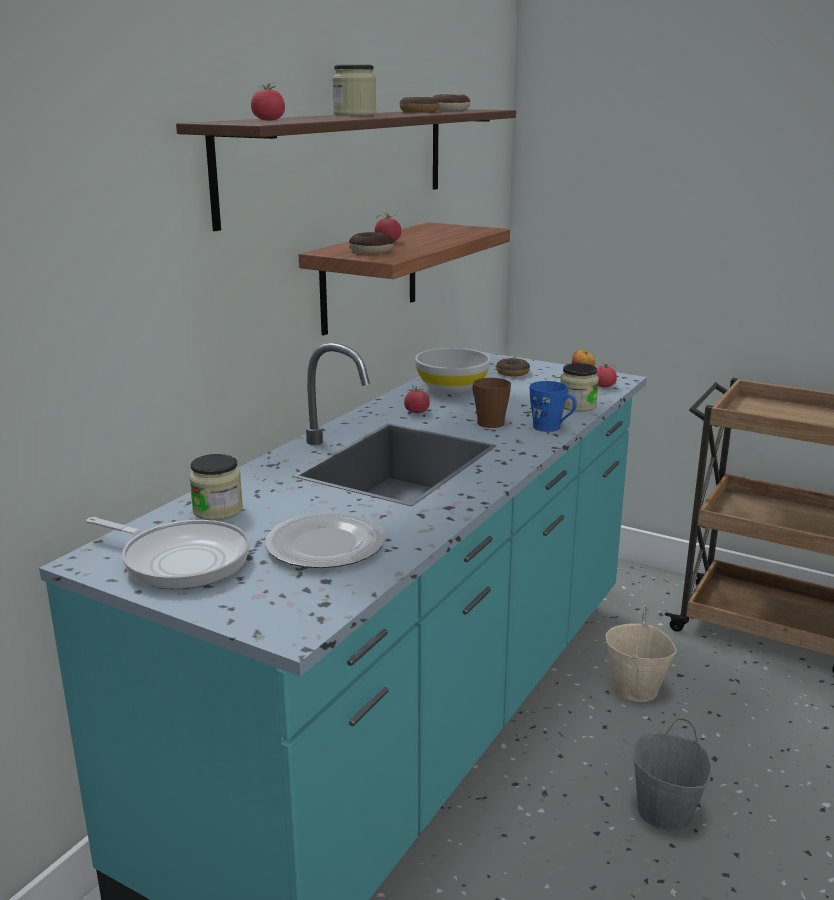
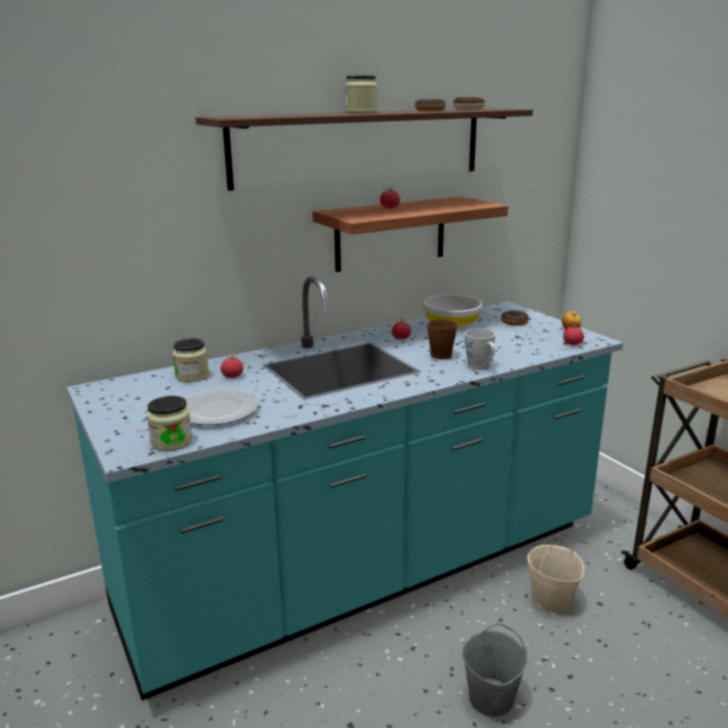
camera: 30 degrees right, 0 degrees up
frying pan [86,517,250,589] -> none
tomato [251,82,285,121] -> tomato moved to [221,354,243,378]
donut [349,232,394,253] -> none
blue mug [529,381,577,432] -> grey mug [464,329,496,370]
jar [560,363,599,412] -> jar moved to [147,396,192,451]

